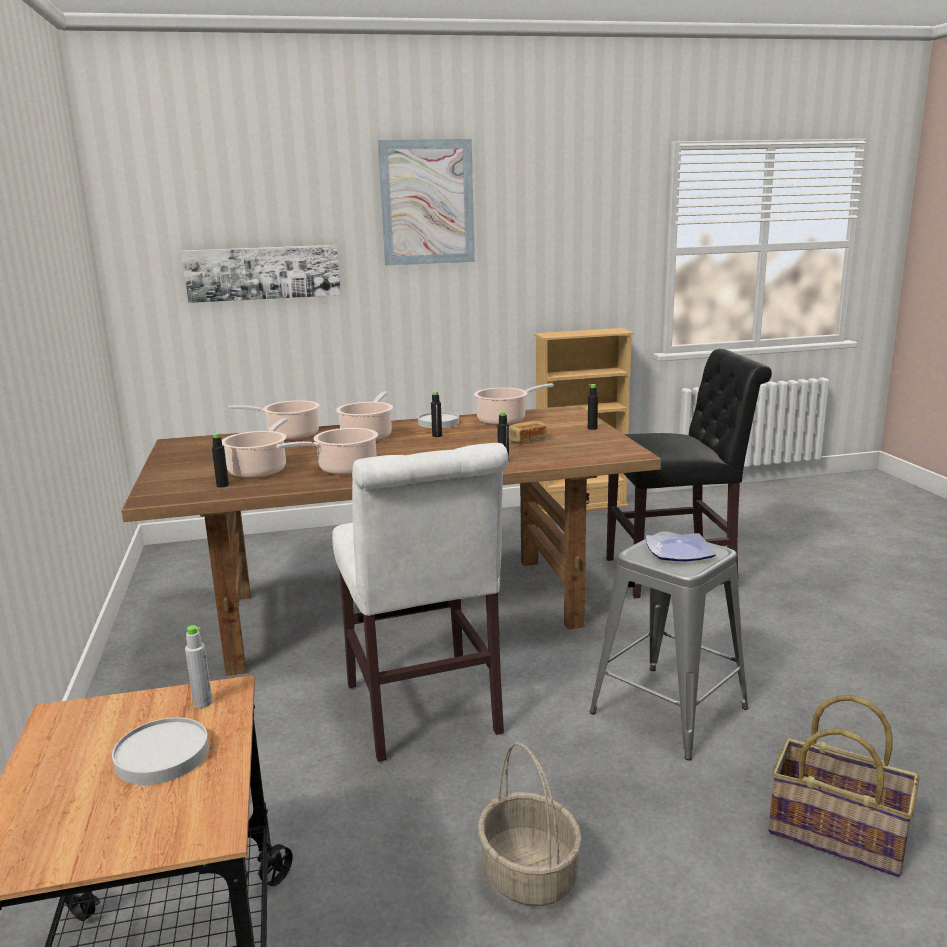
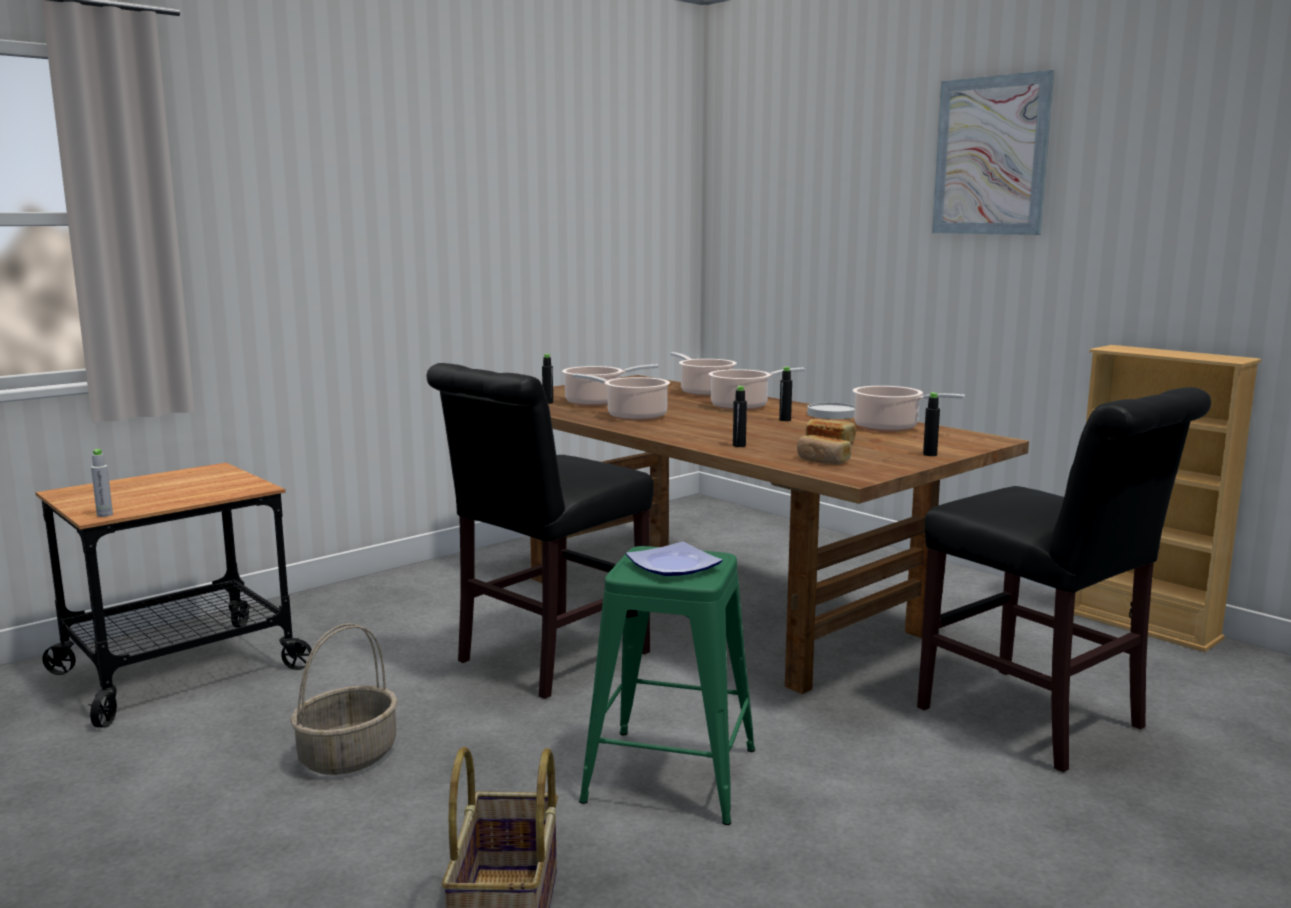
camera: 60 degrees right, 5 degrees down
white plate [112,717,209,785] -> none
picture [182,245,341,303] -> none
grey bottle [185,625,213,708] -> grey bottle moved to [91,449,113,517]
white chair [332,443,509,762] -> black chair [427,363,654,699]
grey stool [589,531,749,760] -> green stool [579,546,755,825]
none -> bread [797,435,851,464]

